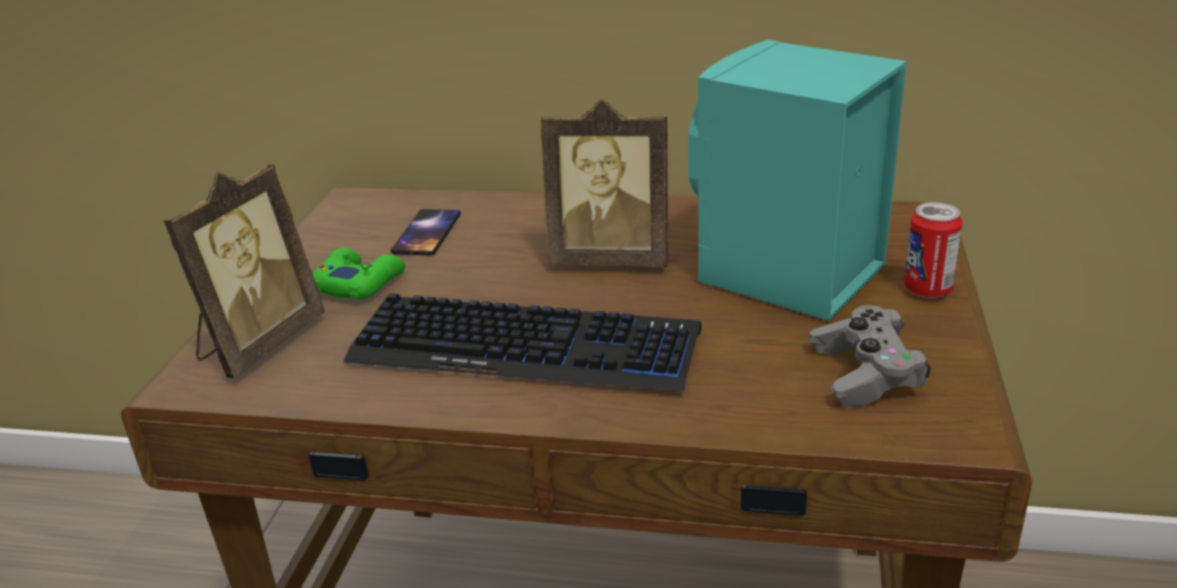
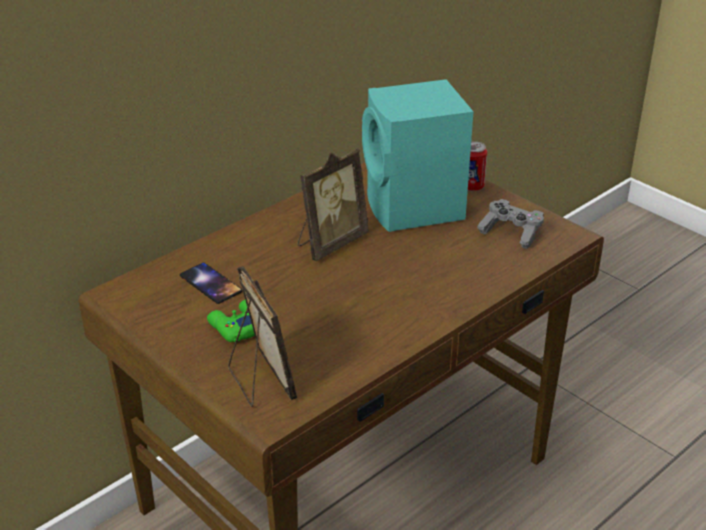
camera: 55 degrees left, 5 degrees up
keyboard [344,293,701,392] -> none

